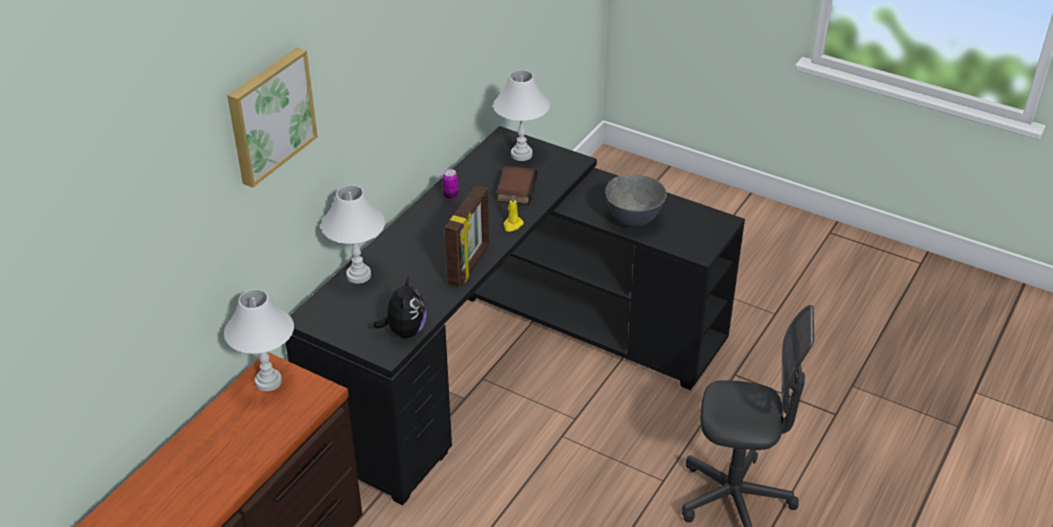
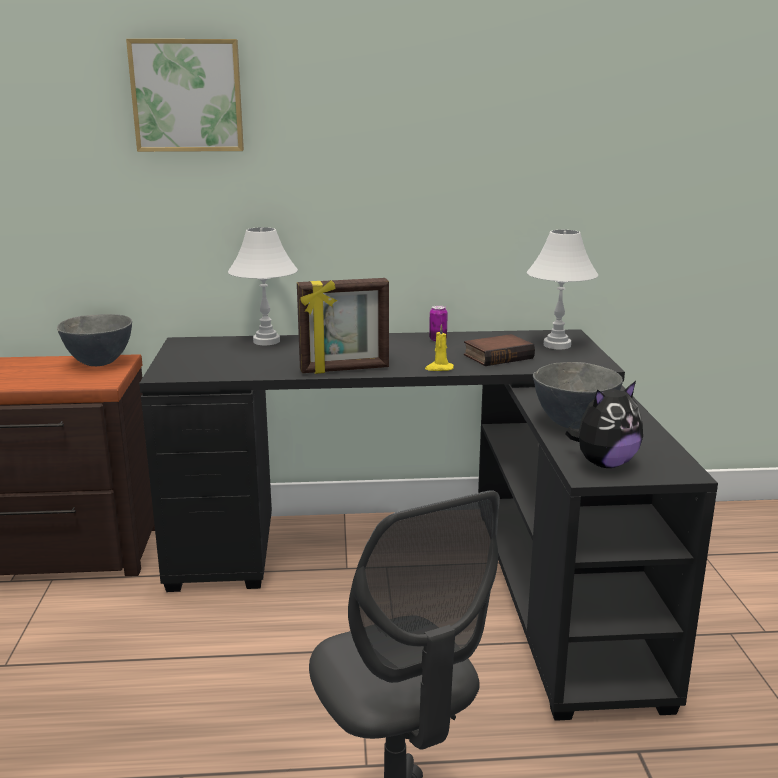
camera: 55 degrees right, 20 degrees down
white table lamp [224,289,294,391] -> grey bowl [57,314,132,366]
plush toy [373,276,426,338] -> plush toy moved to [565,381,643,468]

